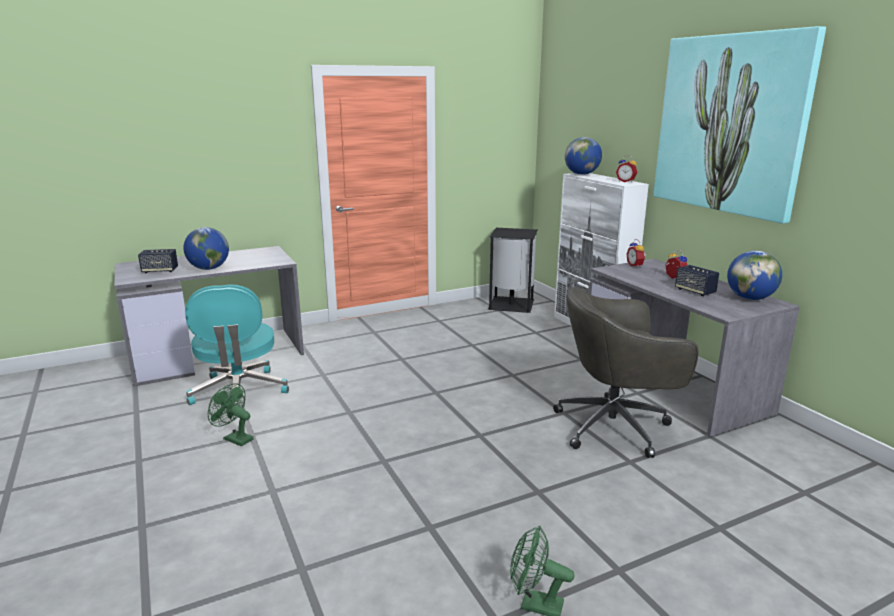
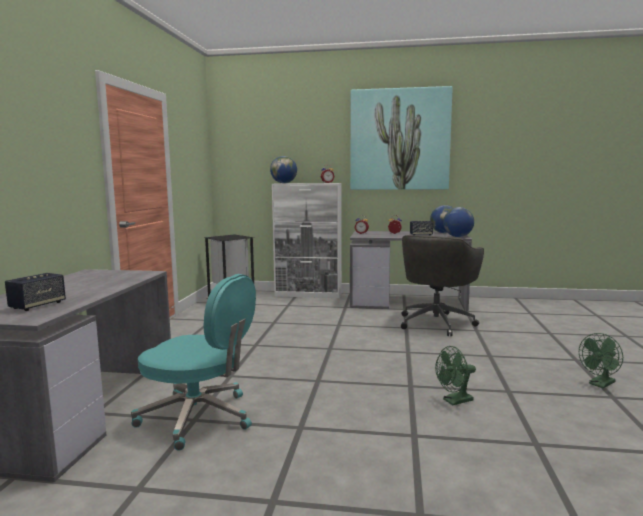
camera: 55 degrees left, 10 degrees down
globe [183,227,229,270] -> globe moved to [443,207,474,237]
green fan [208,383,253,446] -> green fan moved to [435,346,476,405]

